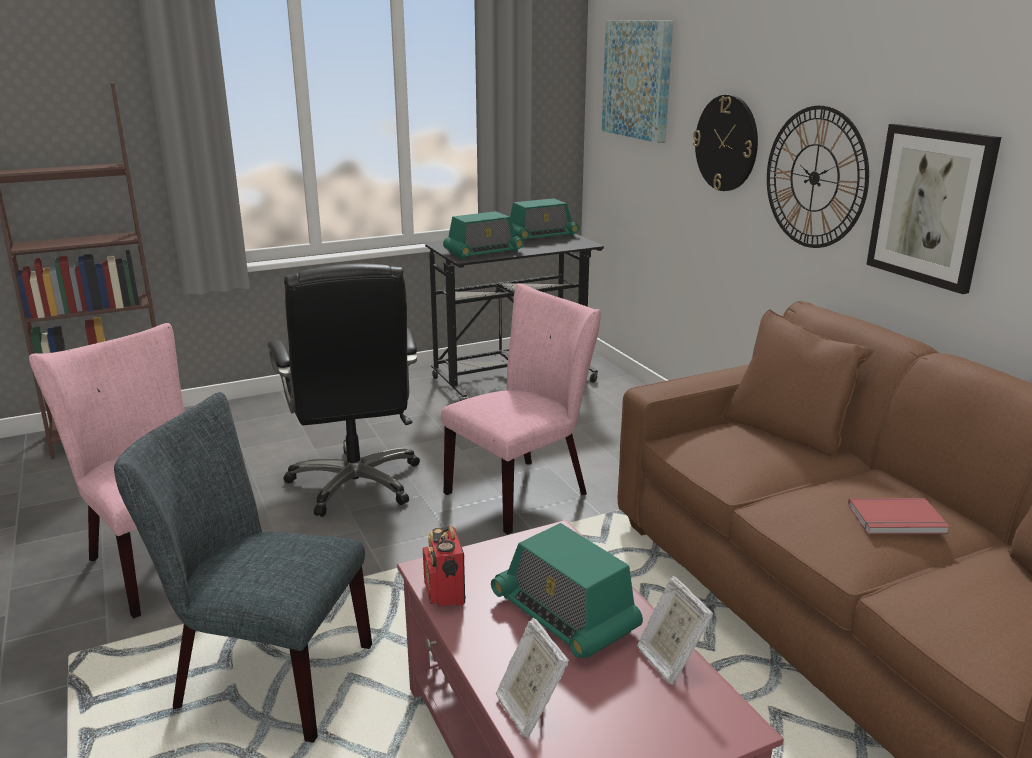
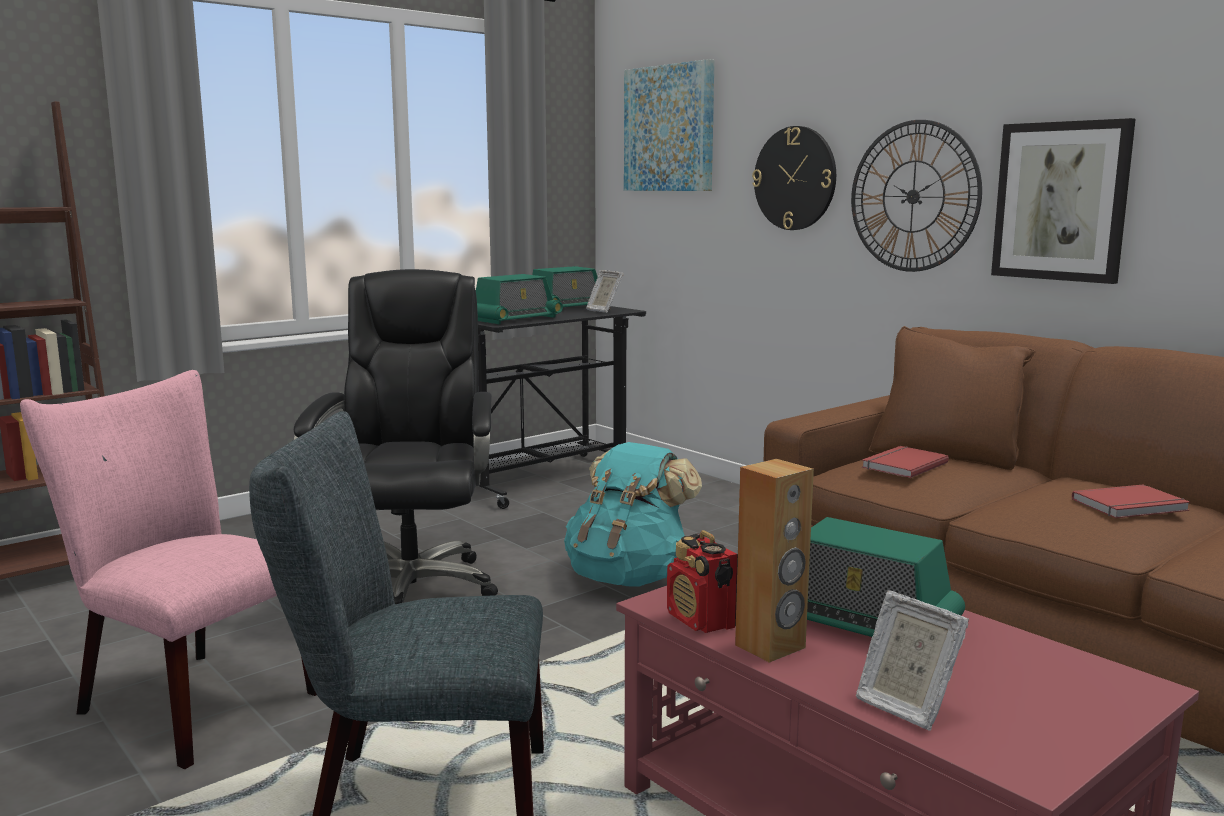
camera: 15 degrees left, 10 degrees down
black office chair [268,263,420,517] -> black office chair turned 150 degrees counterclockwise [294,269,498,604]
pink chair [441,283,601,535] -> turquoise backpack [564,442,702,587]
picture frame [637,576,714,685] -> picture frame moved to [586,270,624,313]
none -> brown speaker [735,459,814,663]
none -> red book [862,446,949,478]

